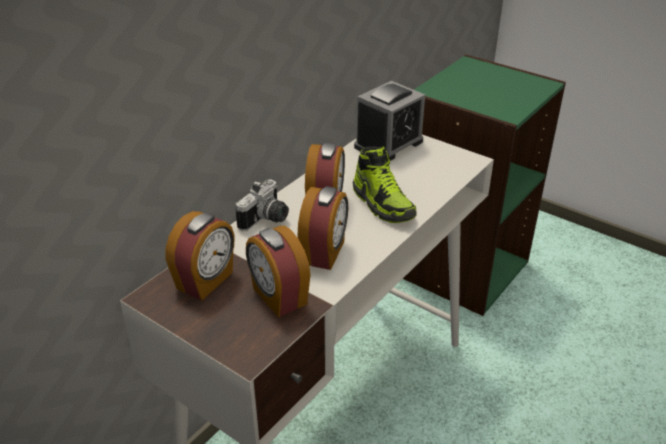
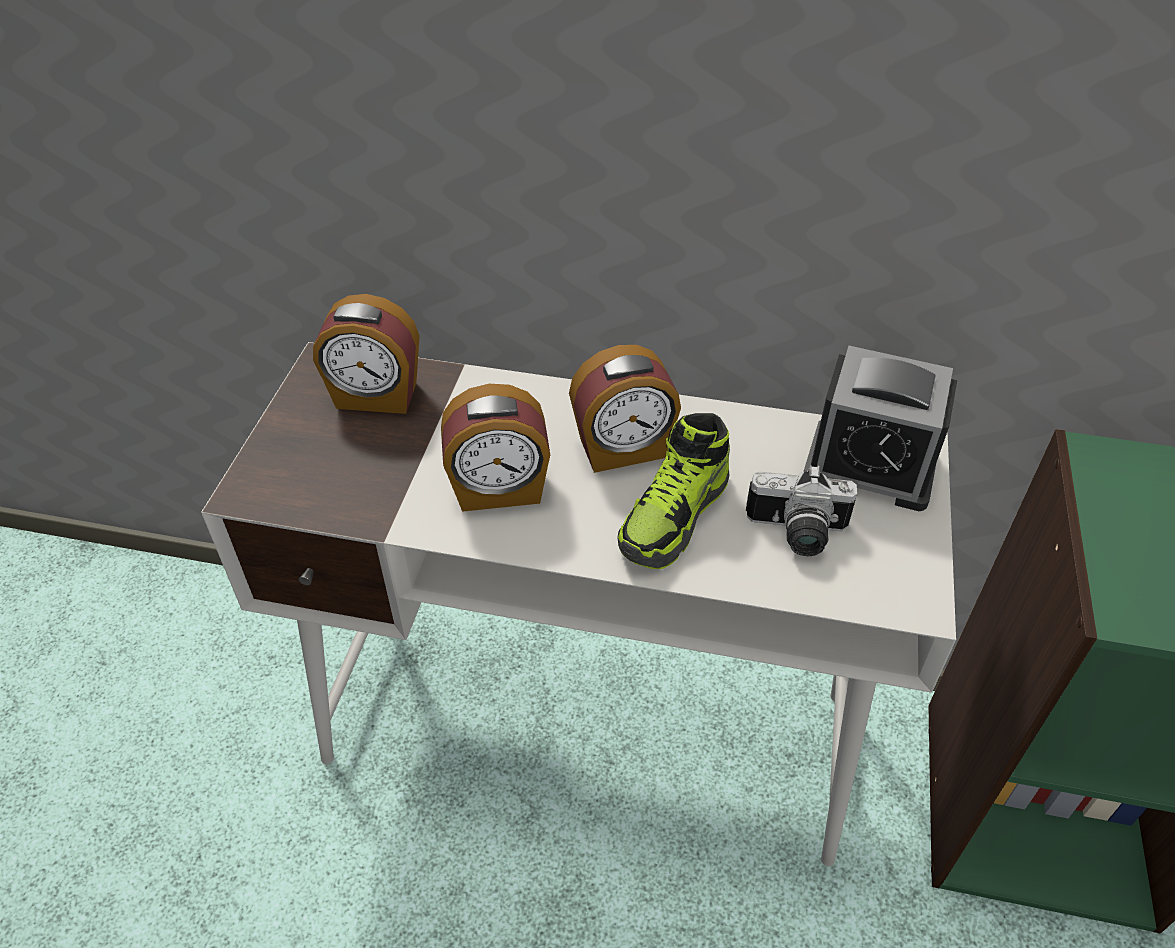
camera: 65 degrees right, 10 degrees up
camera [235,179,289,231] -> camera moved to [746,465,857,556]
alarm clock [246,226,311,318] -> none

